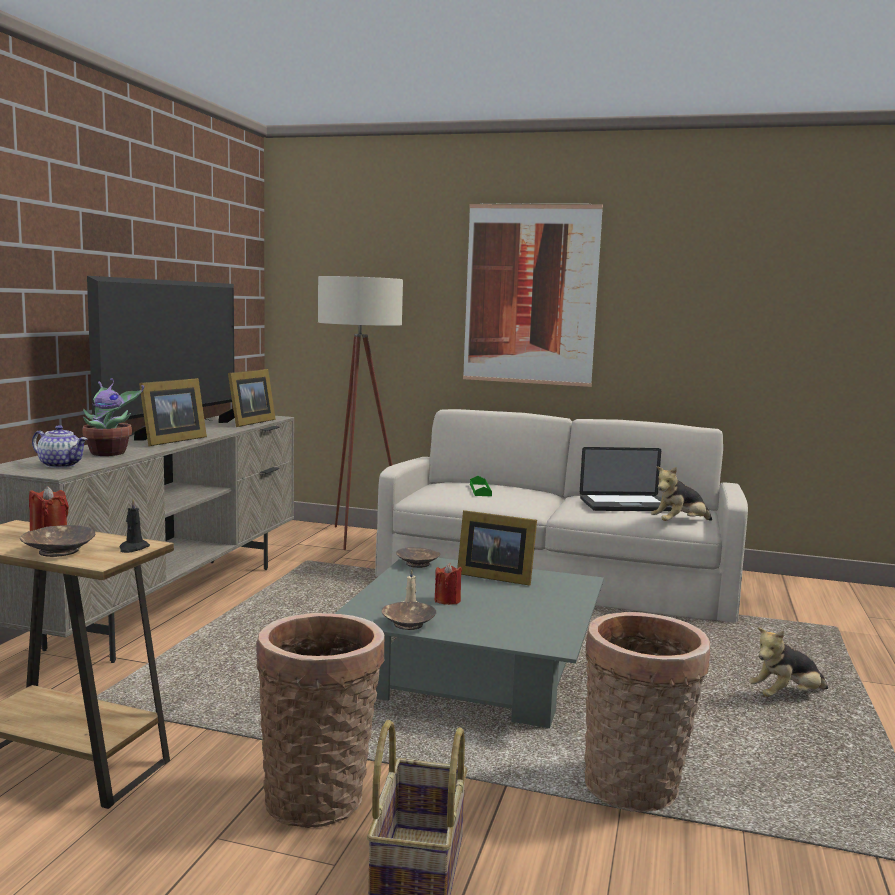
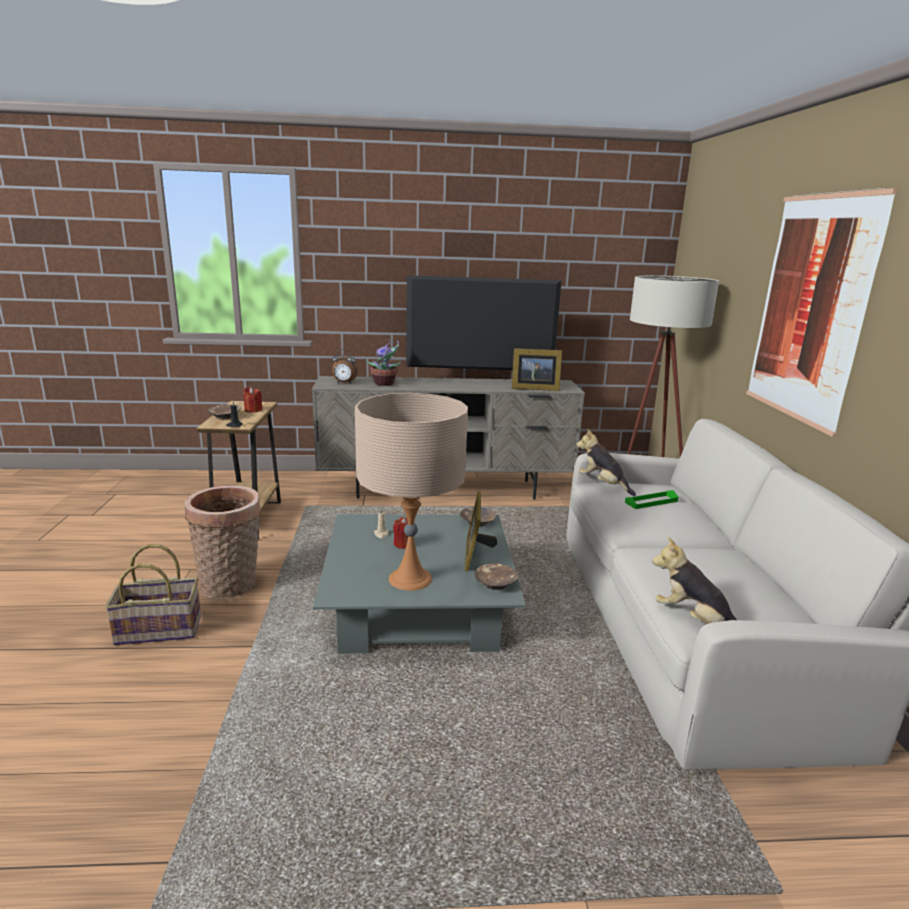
camera: 70 degrees right, 10 degrees up
teapot [32,425,87,468] -> alarm clock [332,349,358,383]
picture frame [134,378,207,446] -> none
brown bowl [382,602,436,630] -> brown bowl moved to [475,563,518,590]
laptop [580,447,672,511] -> none
basket [584,612,710,812] -> none
plush toy [749,628,828,697] -> plush toy moved to [577,429,636,496]
none -> beige table lamp [355,393,468,591]

